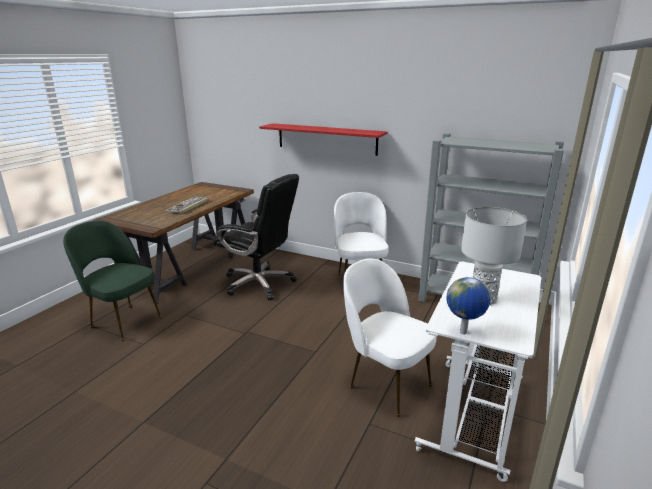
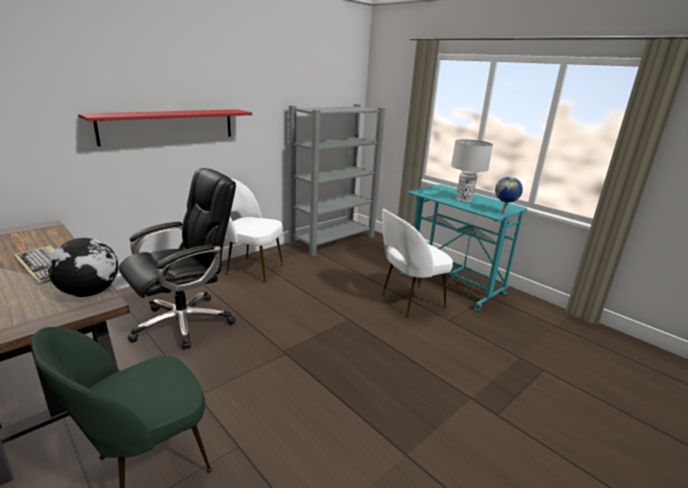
camera: 70 degrees left, 0 degrees up
white desk [415,261,541,482] -> turquoise desk [400,184,527,311]
none -> globe [48,238,118,297]

